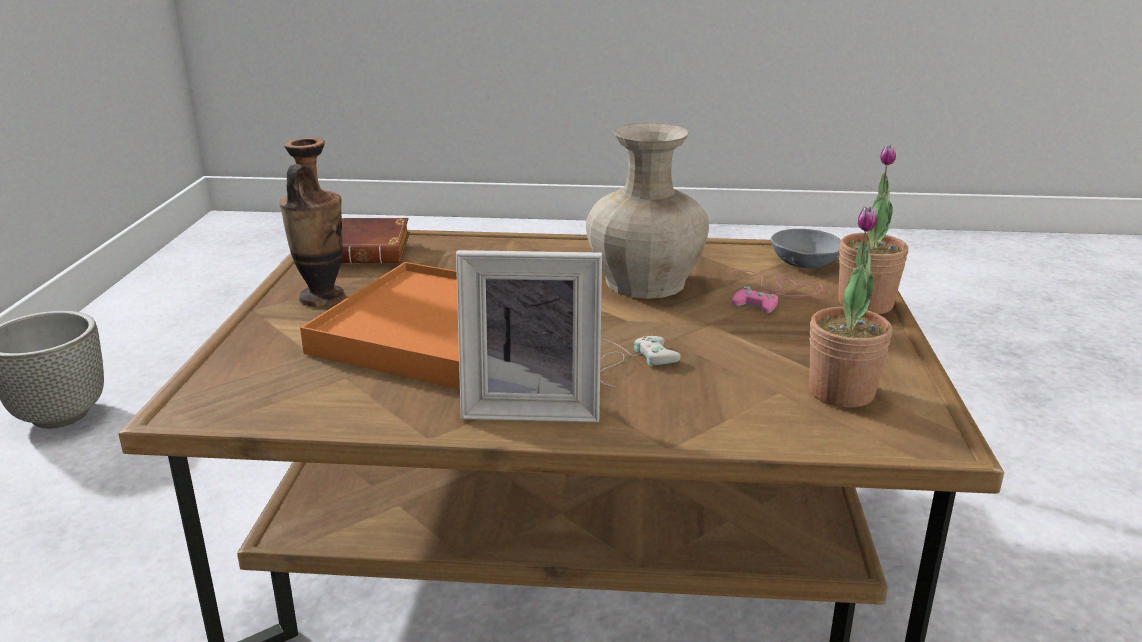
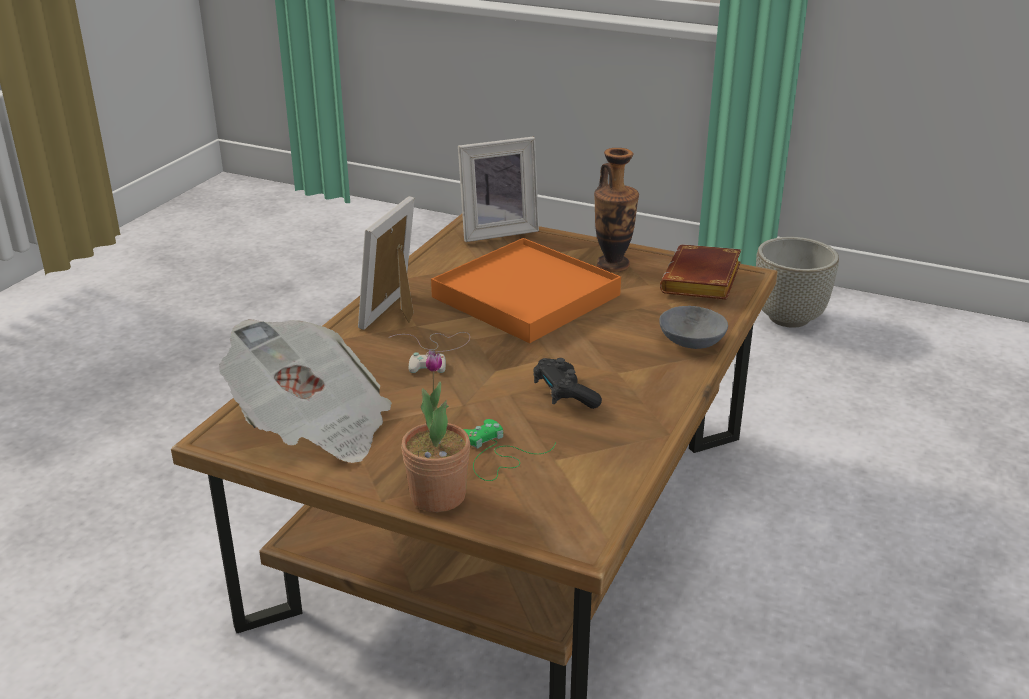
camera: 110 degrees right, 5 degrees up
beige vase [586,123,709,299] -> black game controller [533,358,602,409]
pink game controller [732,270,823,313] -> green game controller [463,419,556,481]
grey bowl [771,229,841,268] -> grey bowl moved to [659,306,728,349]
potted plant [809,207,892,408] -> newspaper [219,319,392,463]
none -> picture frame [458,137,539,242]

